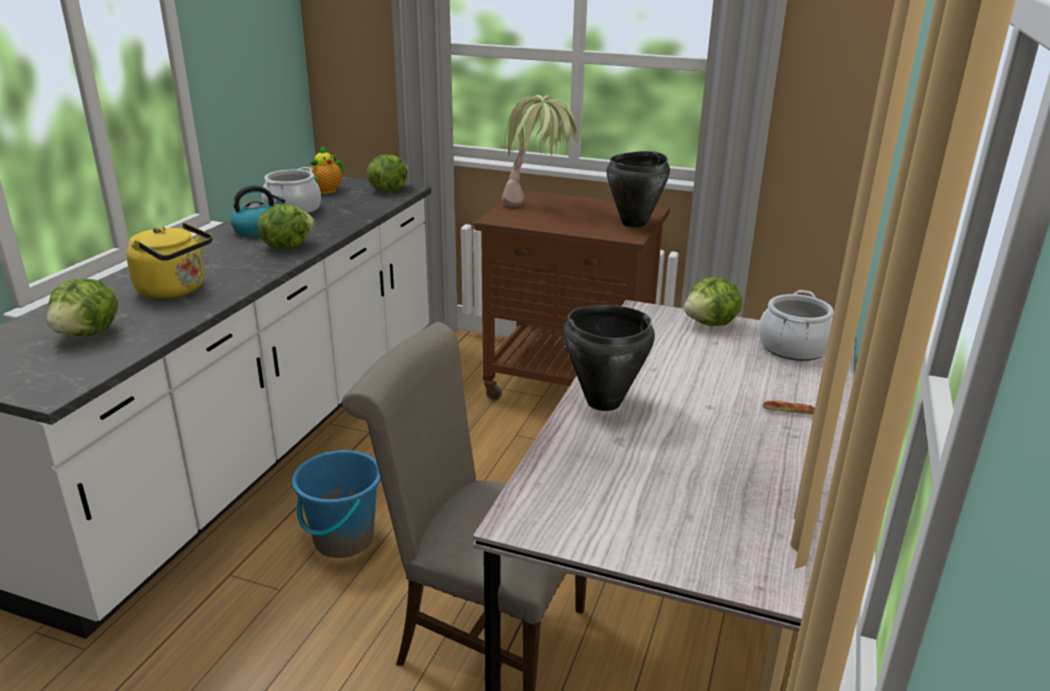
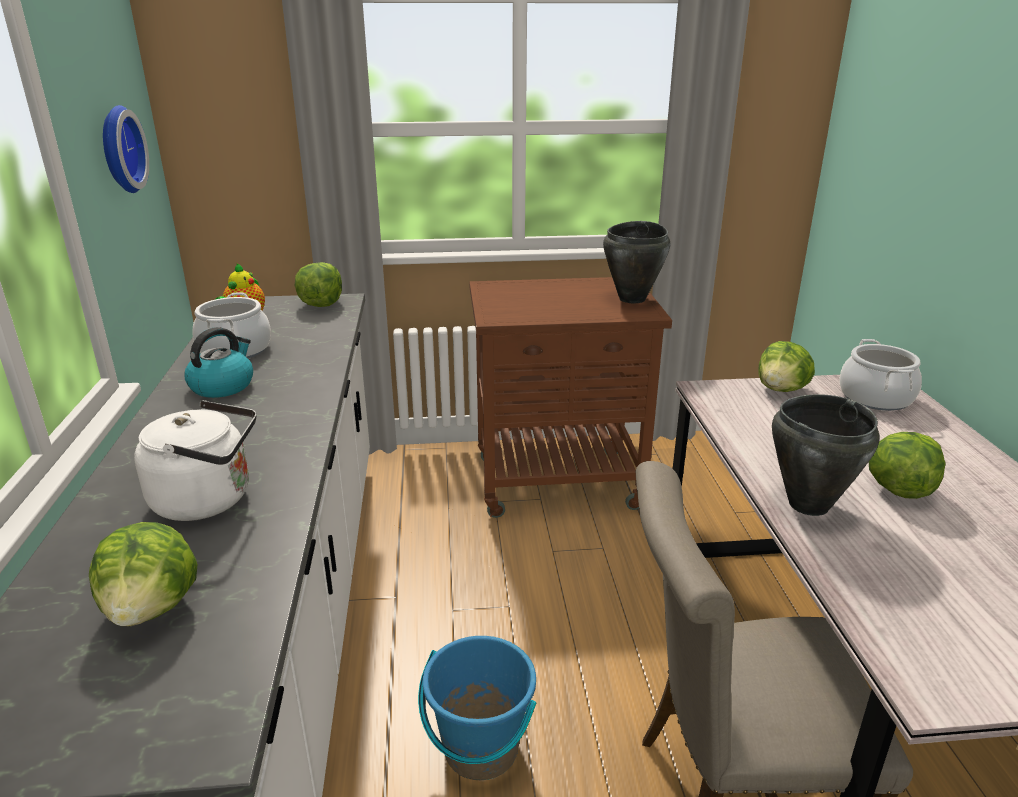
camera: 25 degrees left, 0 degrees up
yellow kettle [126,223,212,299] -> white kettle [134,400,256,521]
lettuce [257,204,315,250] -> lettuce moved to [869,432,946,499]
potted plant [502,95,579,207] -> none
bread [763,401,815,414] -> none
none -> wall clock [103,105,149,193]

